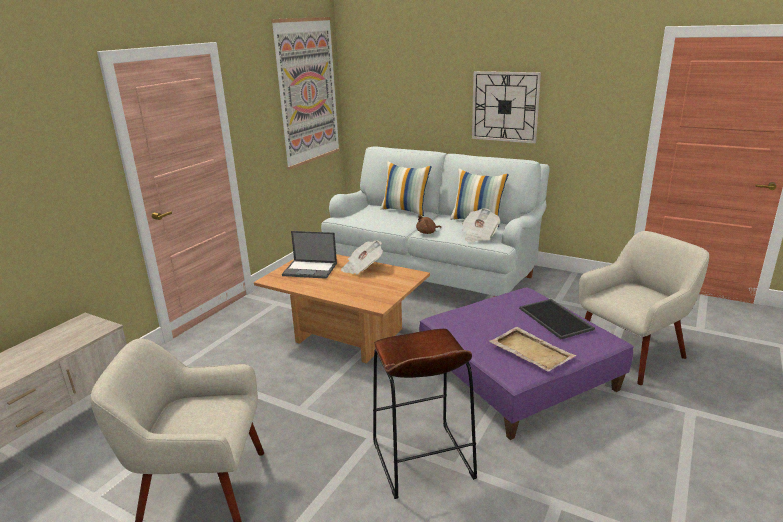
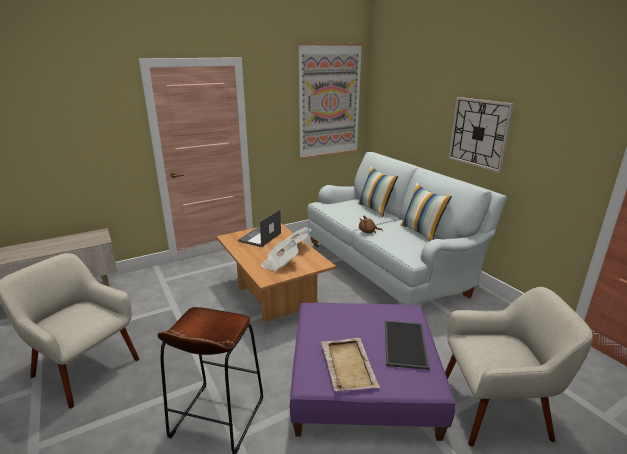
camera: 30 degrees right, 0 degrees up
laptop [282,231,337,279] -> laptop turned 75 degrees clockwise [238,209,281,247]
newspaper [462,208,500,242] -> newspaper moved to [261,240,298,271]

